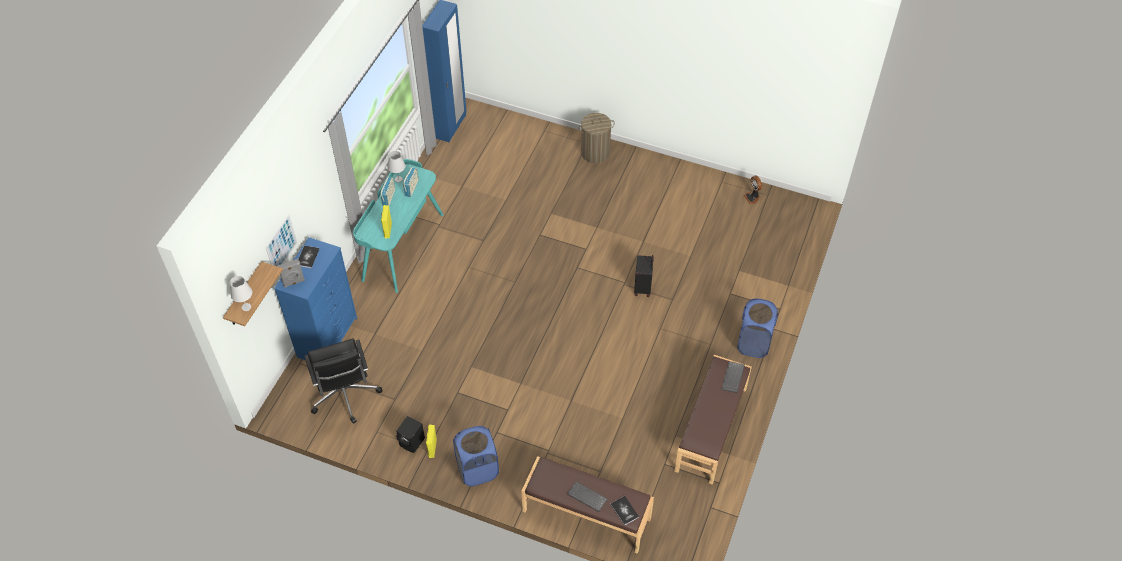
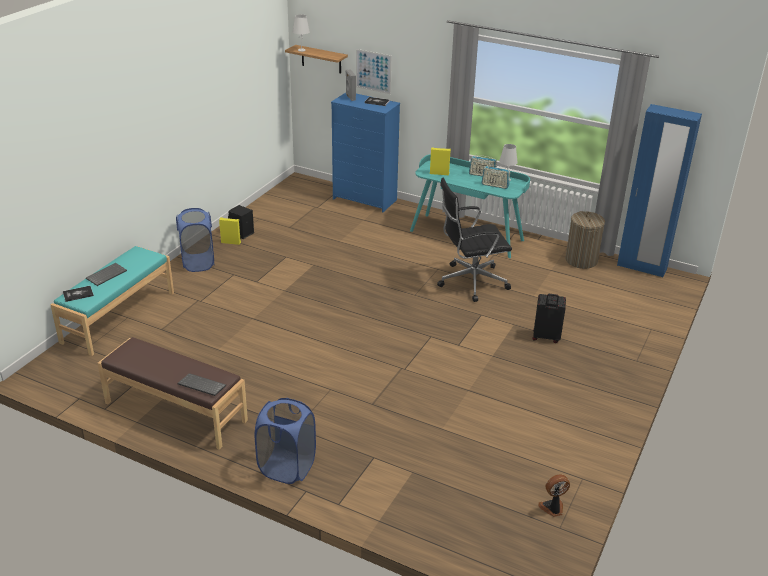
camera: 95 degrees right, 20 degrees down
black office chair [304,338,383,424] -> black office chair moved to [437,178,512,302]
brown bench [521,456,654,554] -> turquoise bench [51,246,174,356]
laundry basket [578,113,615,163] -> laundry basket moved to [565,211,605,269]
black suitcase [634,255,654,297] -> black suitcase moved to [532,294,566,343]

